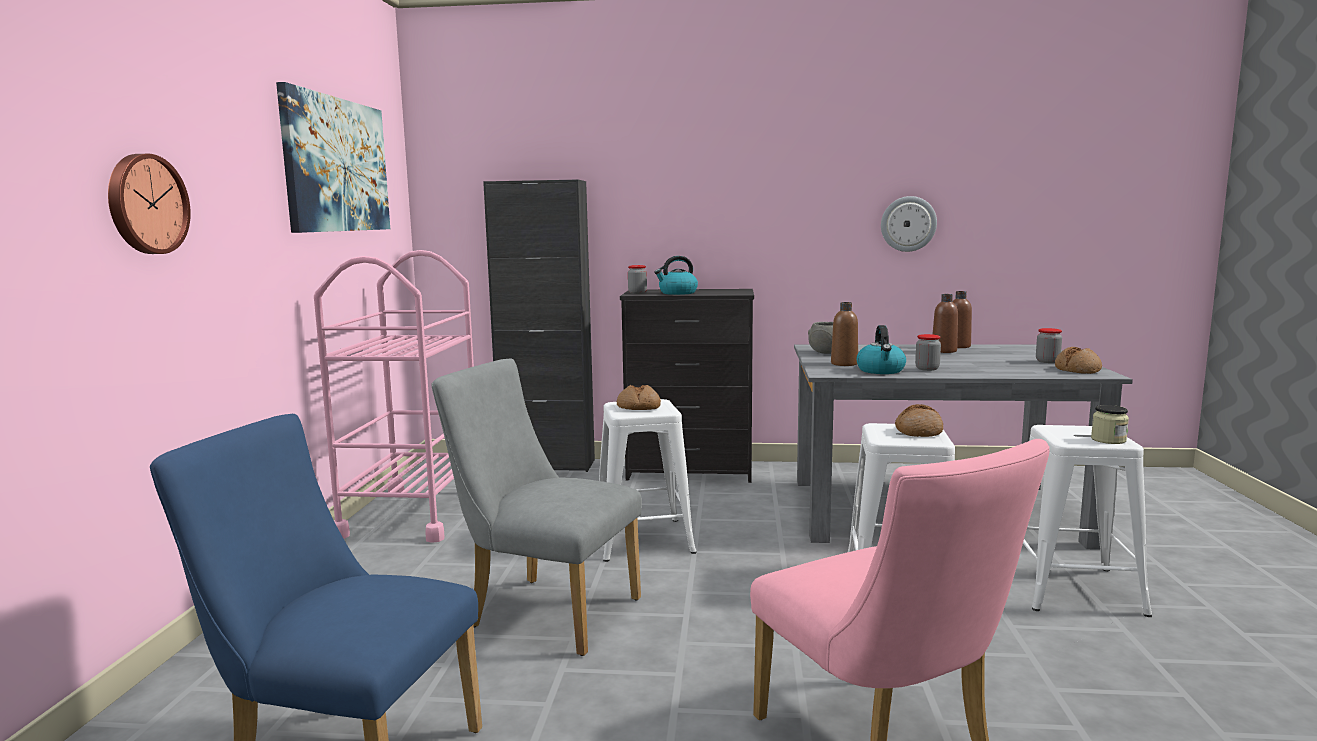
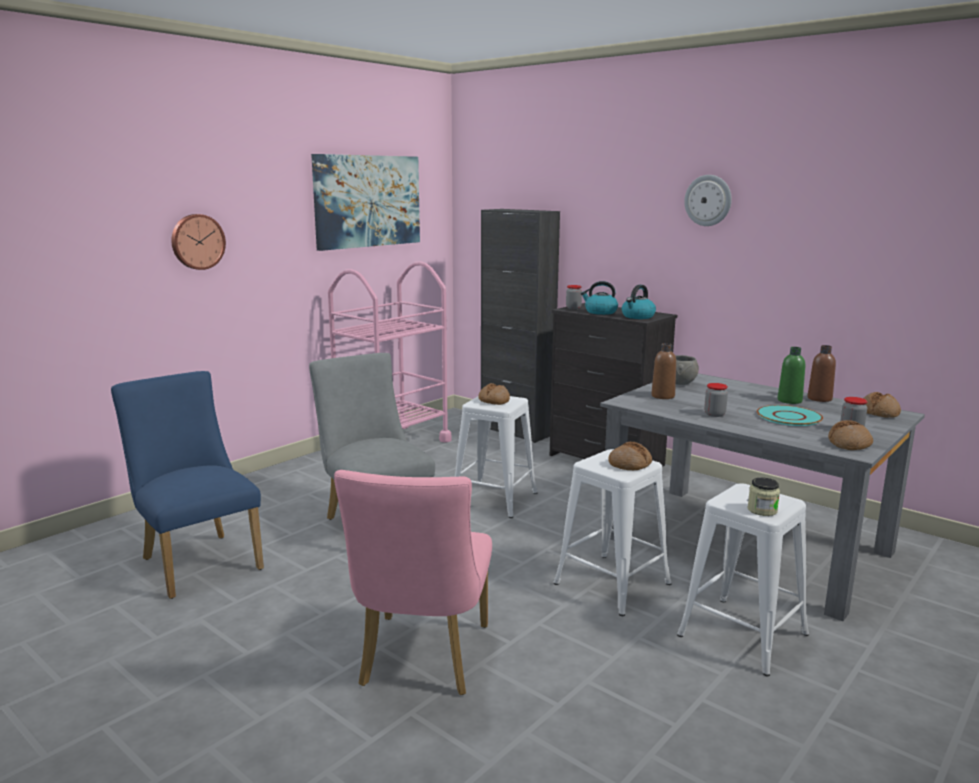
camera: 35 degrees right, 5 degrees up
kettle [857,325,906,374] -> kettle moved to [622,285,656,319]
wall clock [881,196,937,252] -> wall clock moved to [684,175,732,226]
brown bottle [932,294,958,353] -> green bottle [778,347,805,404]
none -> turquoise plate [757,405,823,426]
none -> bread [863,392,901,418]

